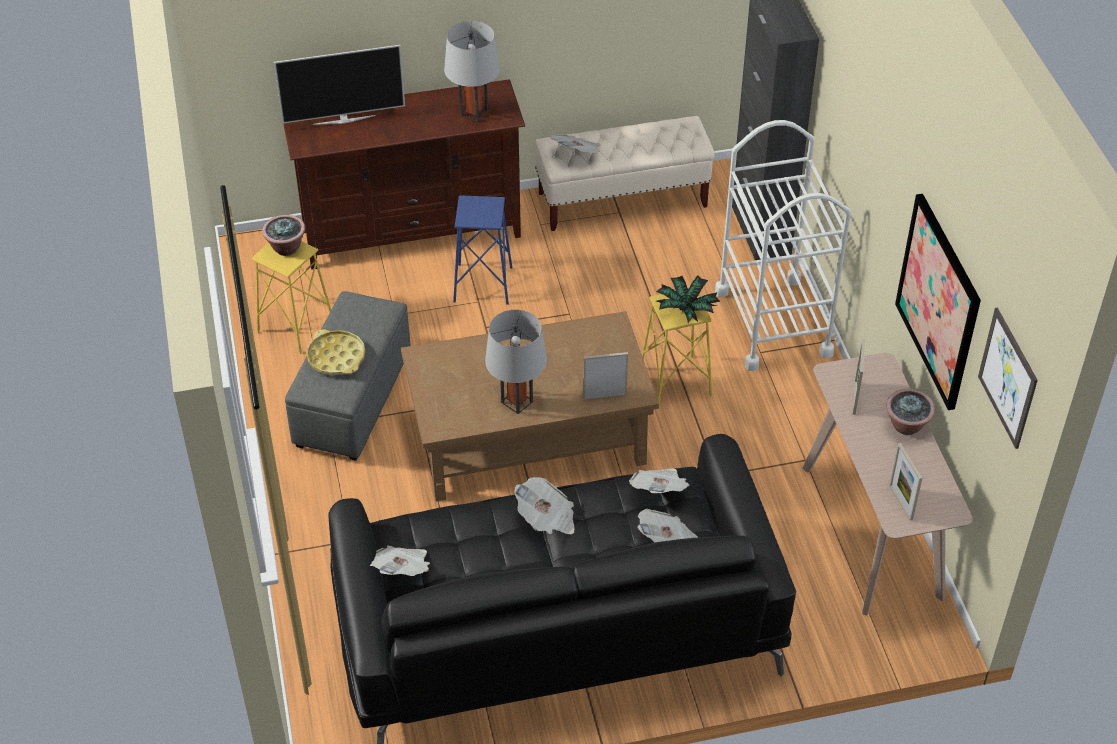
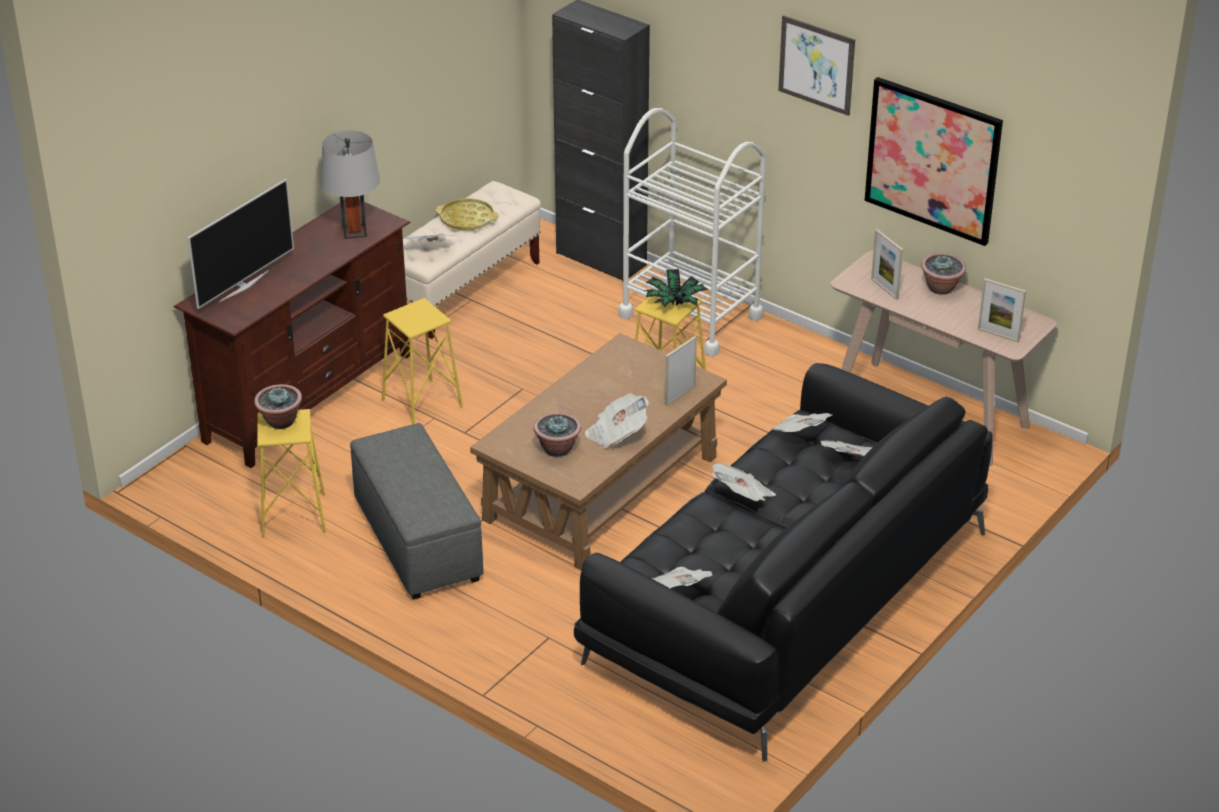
camera: 40 degrees left, 10 degrees down
yellow tray [306,329,365,375] -> yellow tray moved to [436,198,498,231]
blue stool [453,195,512,305] -> yellow stool [382,298,463,424]
grey table lamp [485,310,547,414] -> newspaper [585,393,649,449]
picture [978,307,1038,449] -> picture moved to [778,15,855,116]
none -> potted plant [533,412,581,457]

